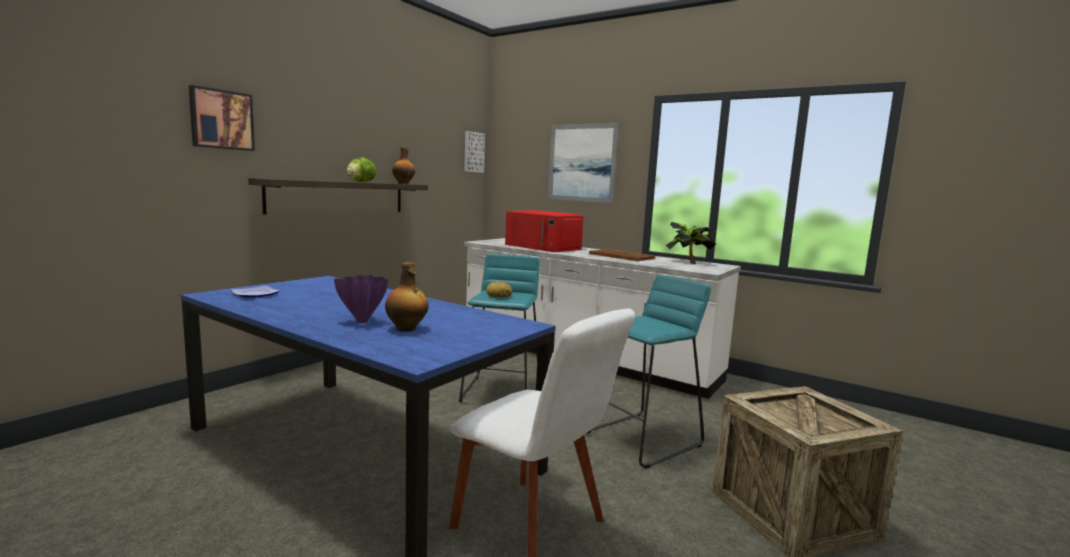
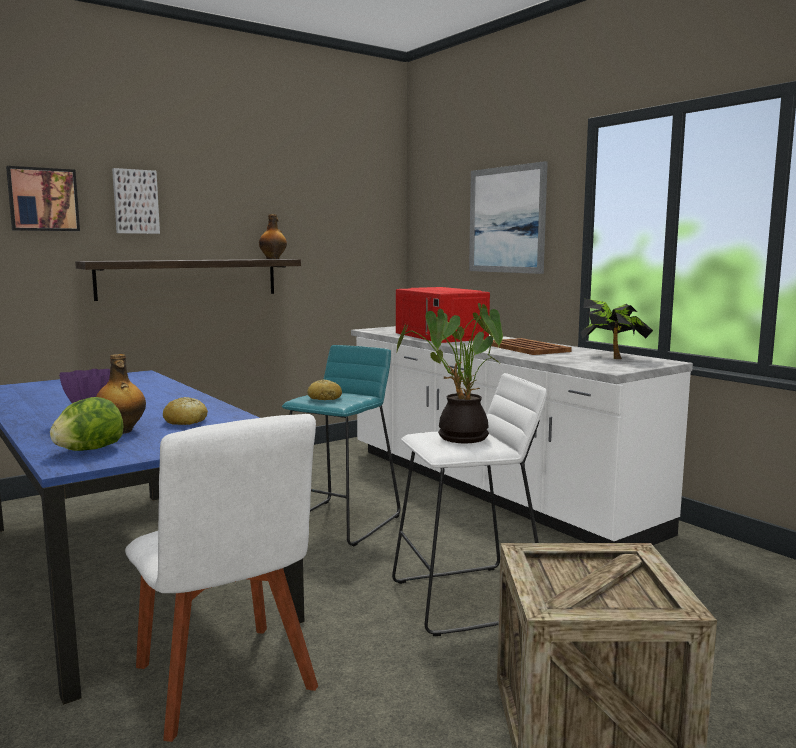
camera: 20 degrees right, 0 degrees up
plate [231,286,279,298] -> none
lettuce [346,157,376,182] -> lettuce moved to [50,397,123,451]
picture [464,131,485,173] -> picture moved to [112,168,160,234]
turquoise stool [587,275,711,469] -> white stool [392,373,547,636]
none -> bread [163,397,208,425]
none -> potted plant [396,303,503,443]

